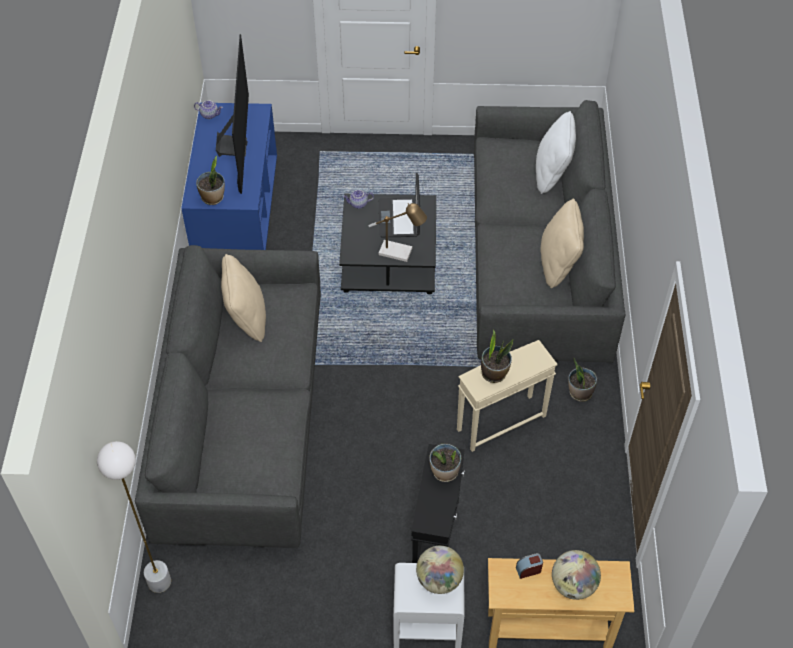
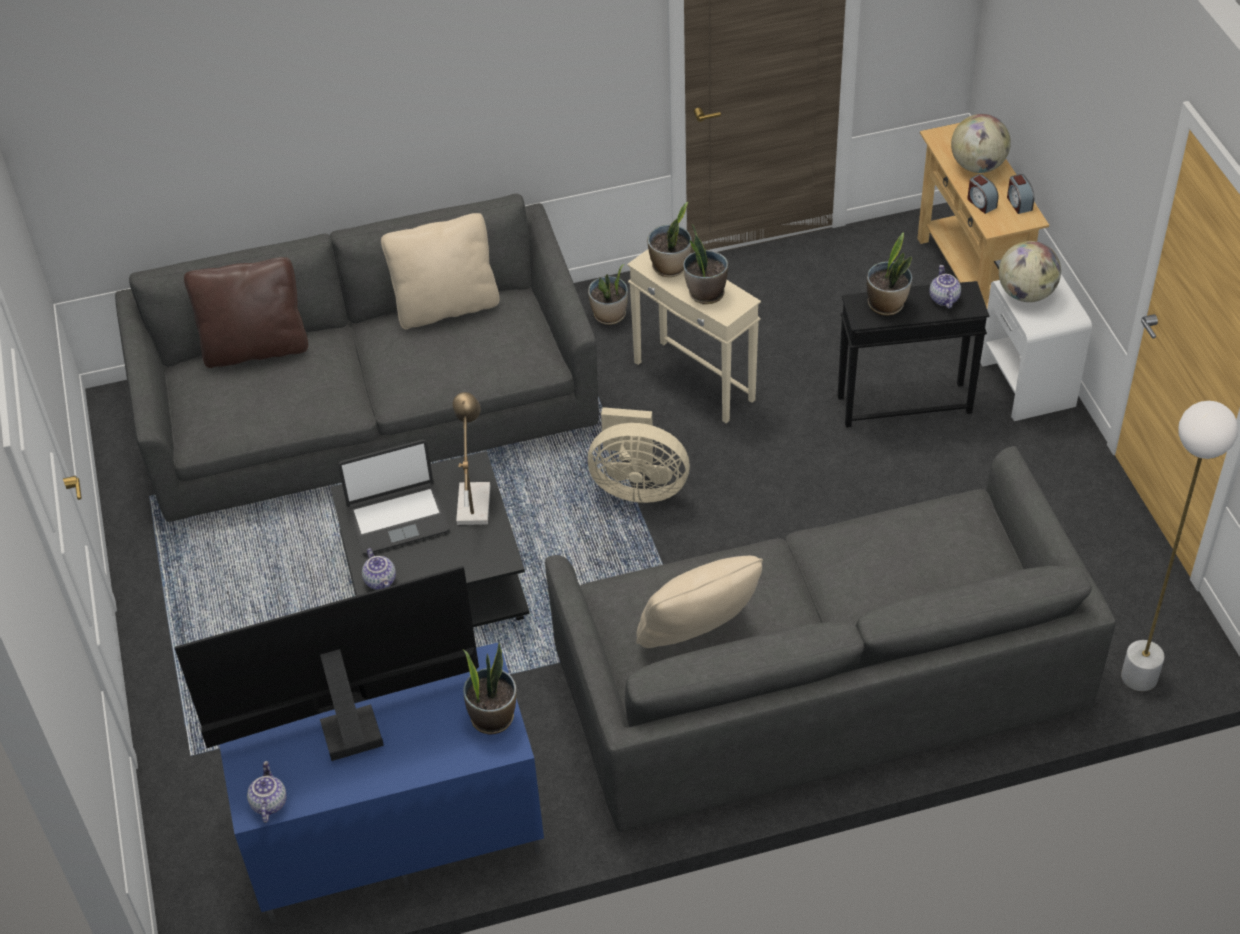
camera: 105 degrees left, 5 degrees down
white pillow [536,111,576,194] -> brown pillow [184,257,308,368]
none -> beige fan [588,407,690,503]
none -> potted plant [647,202,691,277]
none -> teapot [929,265,961,309]
none -> alarm clock [1007,174,1034,214]

